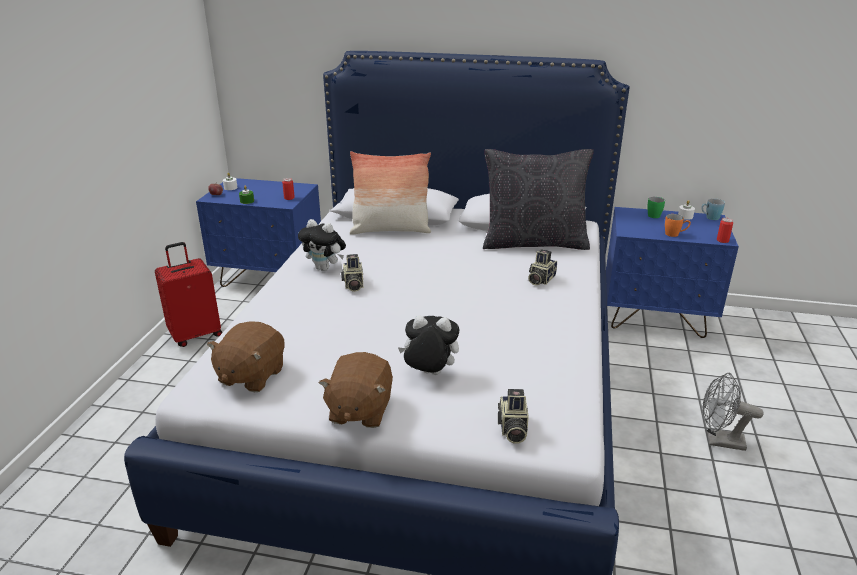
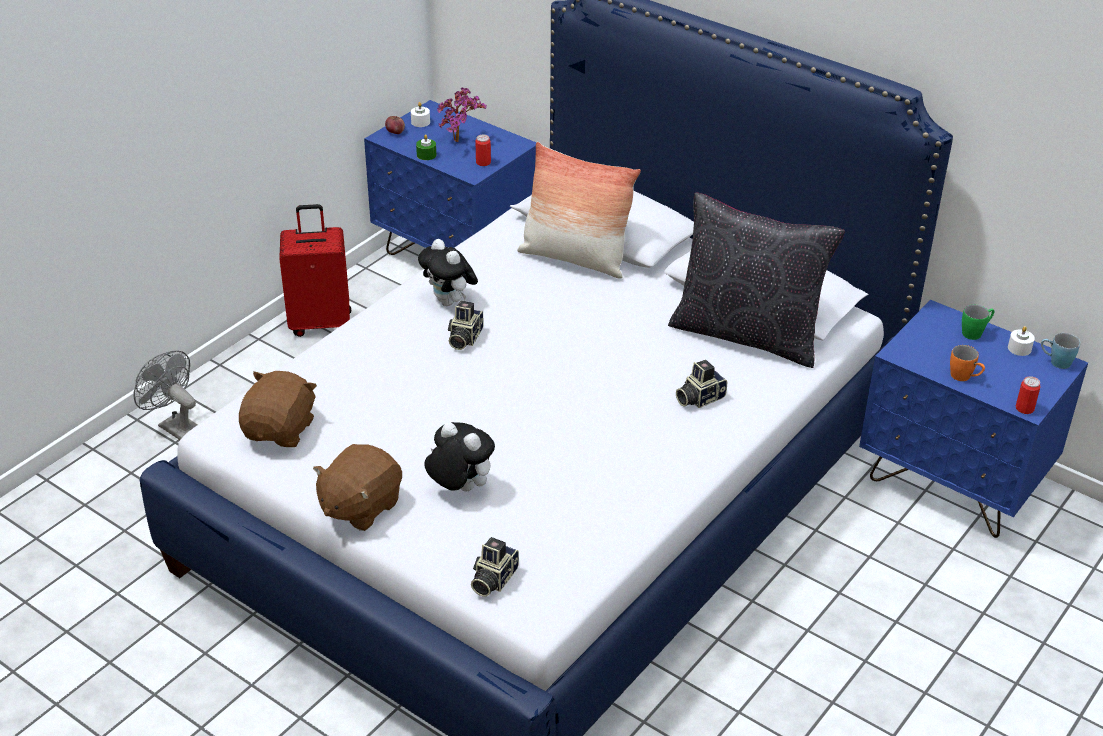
camera: 25 degrees right, 10 degrees up
brown plush toy [207,321,285,392] -> brown plush toy turned 150 degrees clockwise [239,371,317,447]
grey fan [703,373,763,451] -> grey fan moved to [134,350,197,440]
none -> potted plant [437,87,487,142]

